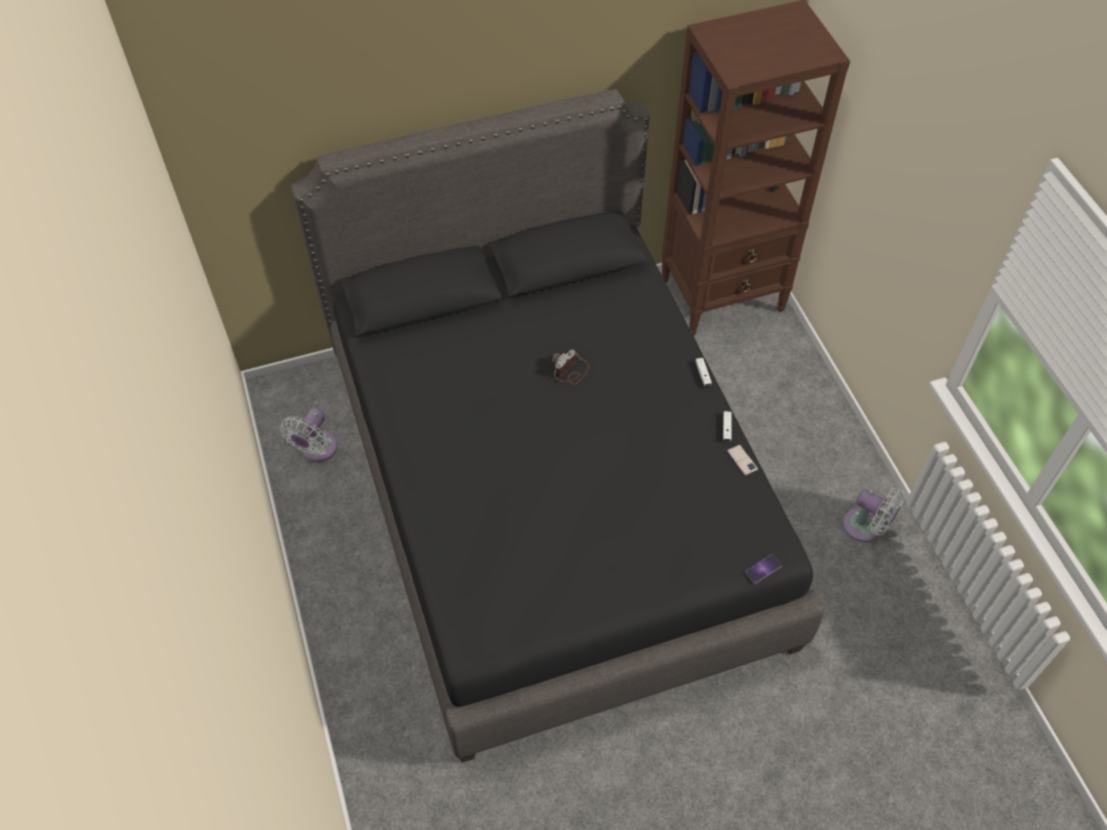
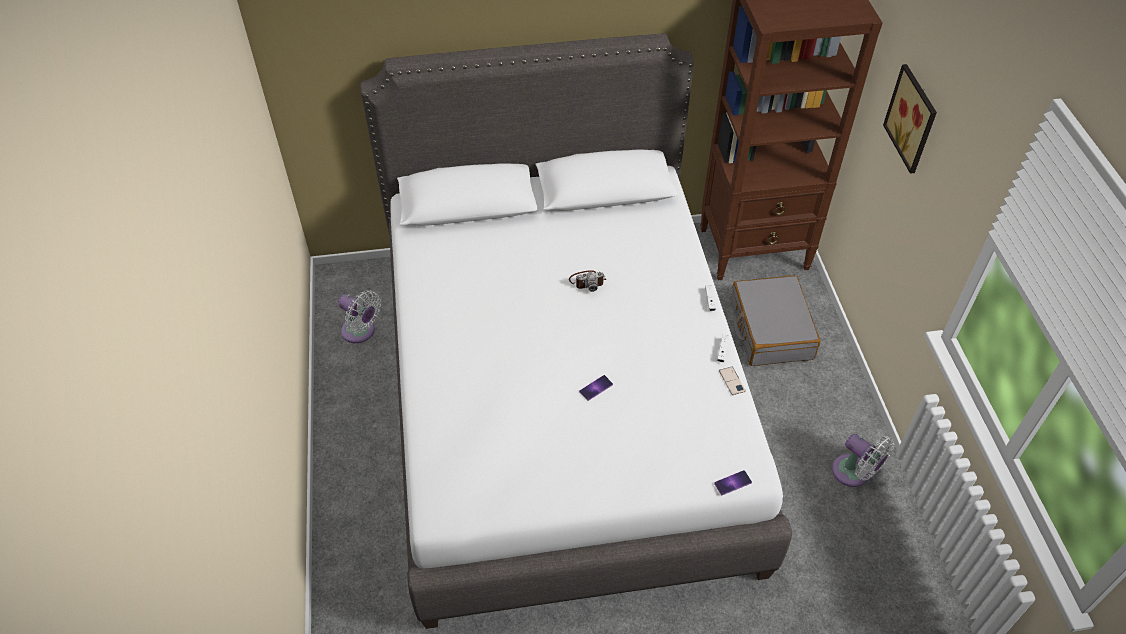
camera: 10 degrees right, 5 degrees down
white fan [280,408,338,462] -> white fan turned 90 degrees counterclockwise [338,290,381,343]
black bed [291,89,825,763] -> white bed [360,33,792,629]
camera [552,349,589,384] -> camera turned 150 degrees counterclockwise [569,270,606,292]
none -> phone [579,375,613,401]
none -> grey suitcase [731,275,821,366]
none -> picture [883,64,937,174]

